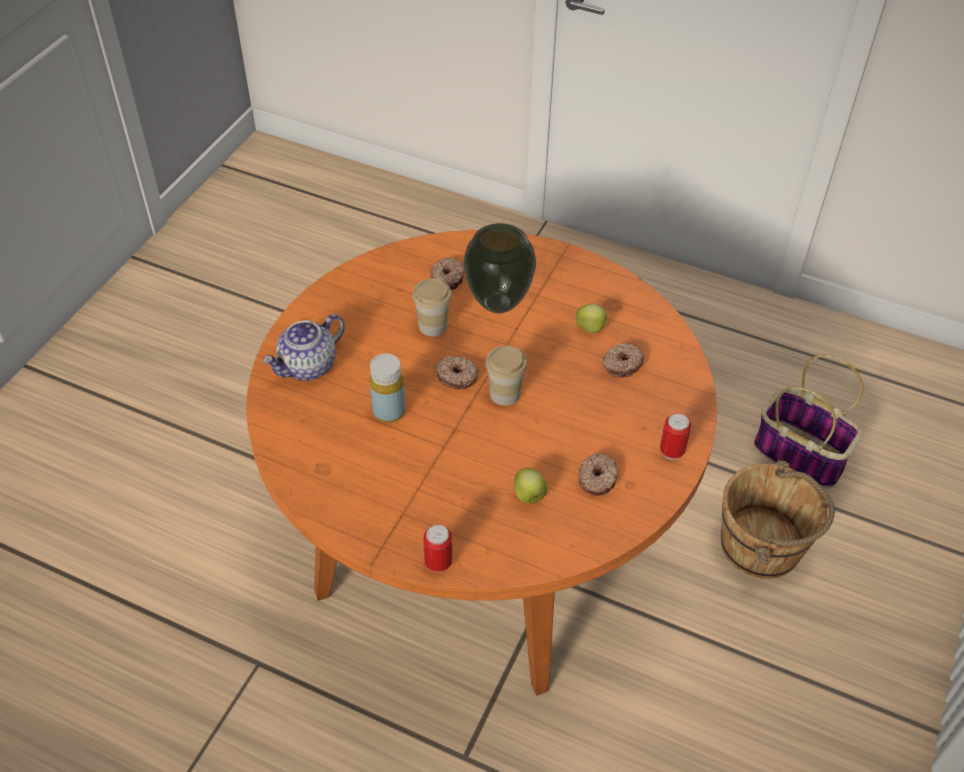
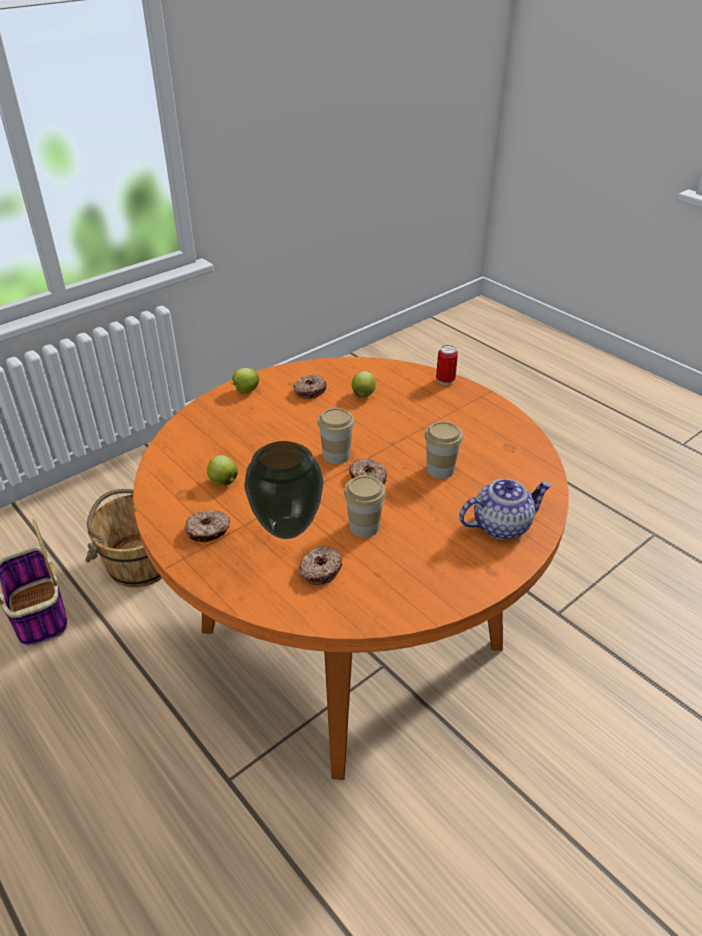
camera: 155 degrees left, 10 degrees down
yellow bottle [369,353,405,423] -> cup [424,421,463,479]
donut [602,343,644,378] -> donut moved to [185,510,230,542]
can [660,413,691,460] -> apple [231,368,259,394]

